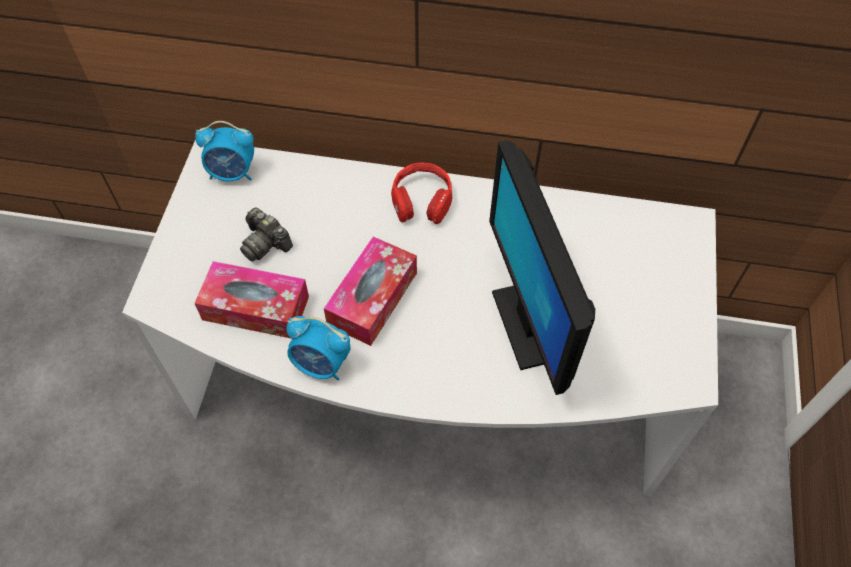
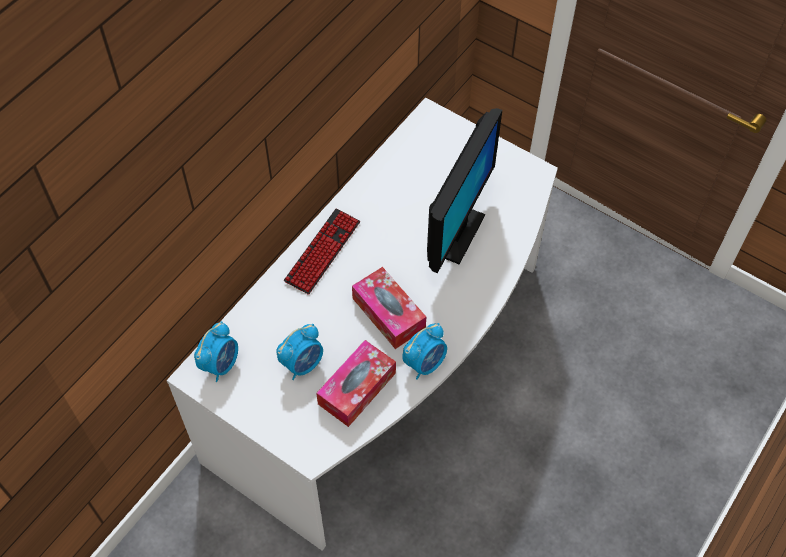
camera: 65 degrees left, 0 degrees up
camera [240,208,293,262] -> alarm clock [276,324,323,380]
red headphones [391,163,452,224] -> keyboard [284,208,360,295]
monitor [489,141,595,395] -> monitor turned 75 degrees counterclockwise [427,108,502,273]

